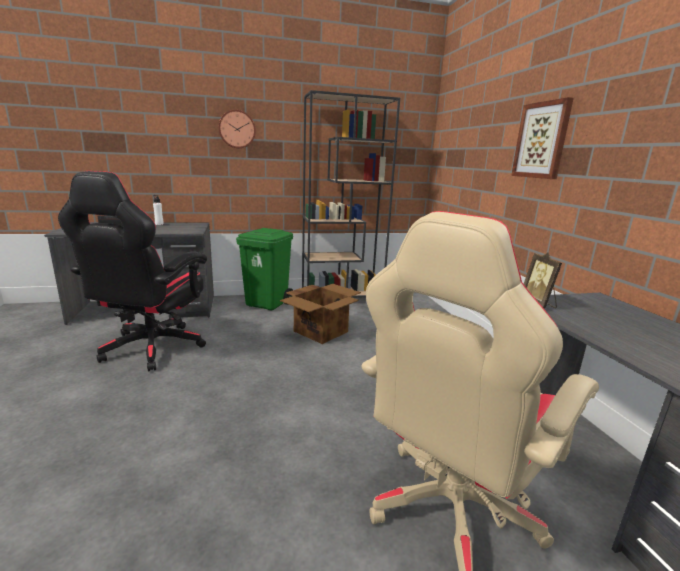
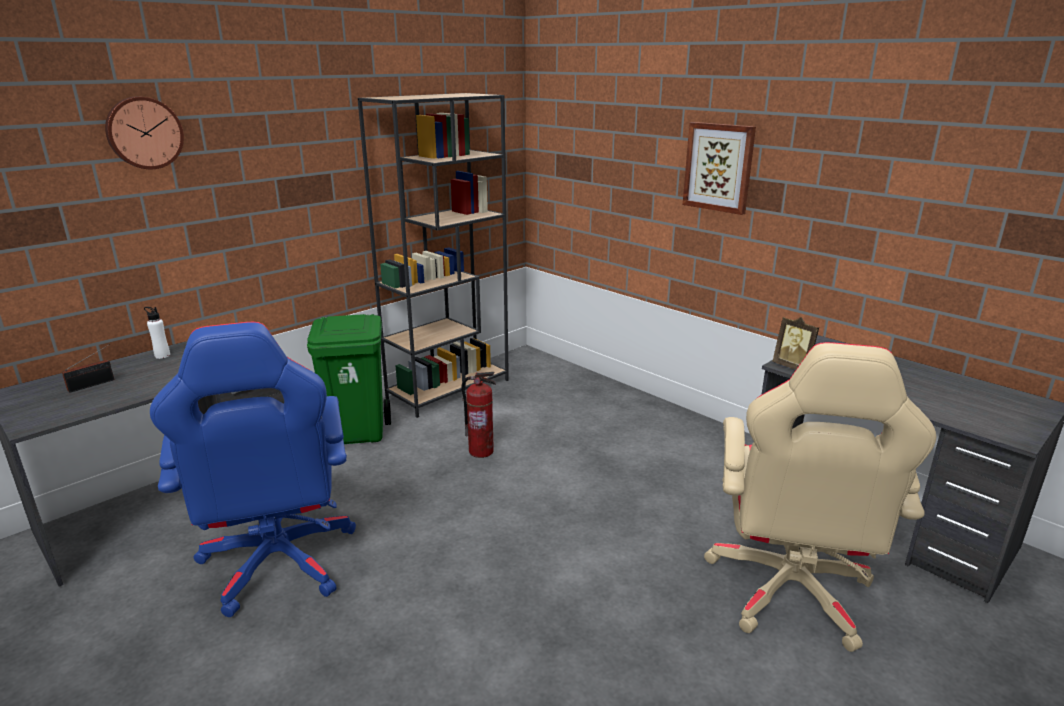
camera: 30 degrees left, 5 degrees up
black office chair [58,171,207,372] -> blue office chair [150,322,356,617]
wall clock [218,110,256,148] -> wall clock moved to [105,96,184,169]
cardboard box [280,284,361,344] -> fire extinguisher [461,372,496,458]

